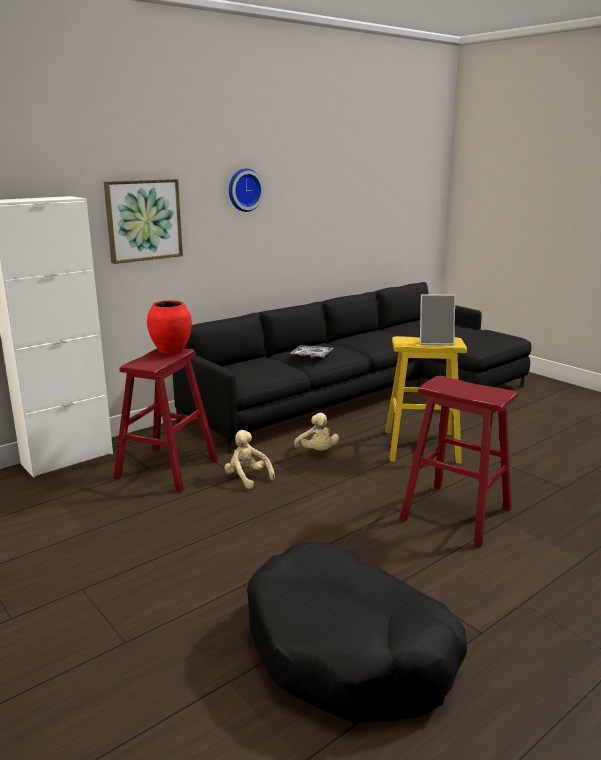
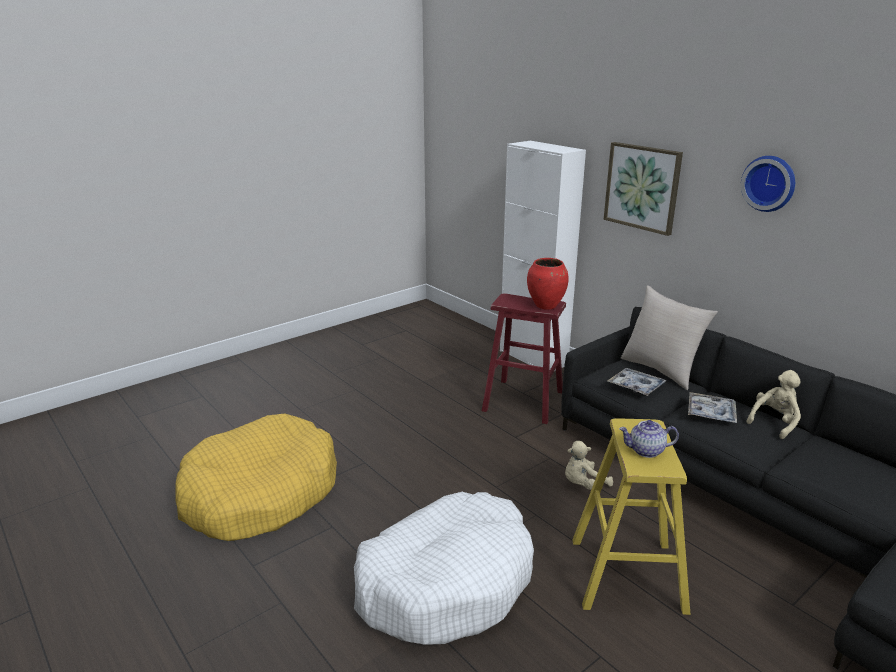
camera: 90 degrees right, 5 degrees up
beige plush toy [225,430,275,489] -> beige plush toy moved to [746,370,801,439]
black dog bed [247,542,467,723] -> yellow dog bed [175,414,337,541]
red stool [399,376,518,548] -> white dog bed [354,492,534,645]
picture frame [420,294,455,345] -> teapot [619,420,679,458]
none -> tray [608,368,667,396]
none -> beige pillow [621,285,718,390]

